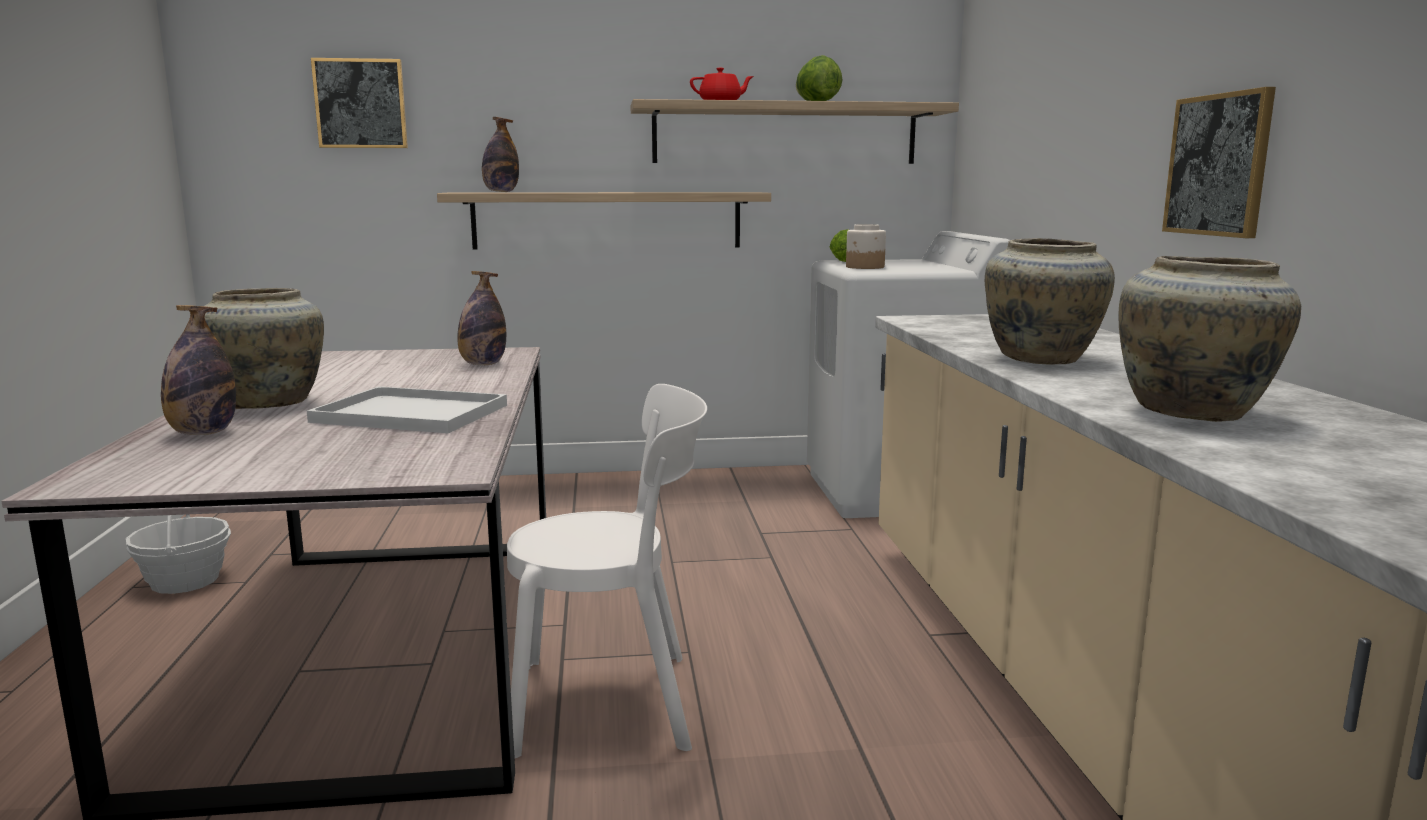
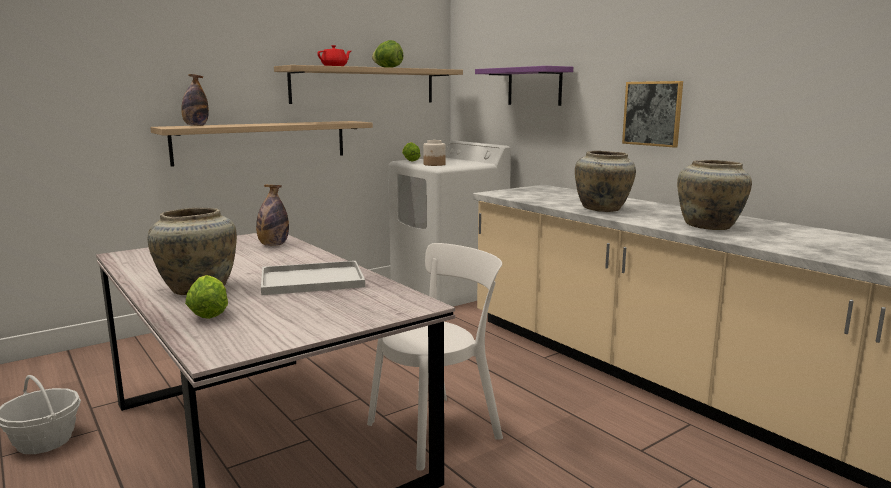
camera: 30 degrees left, 0 degrees up
bottle [161,305,236,435] -> lettuce [185,275,228,319]
picture [311,58,408,148] -> none
none -> purple shelf [475,66,573,106]

